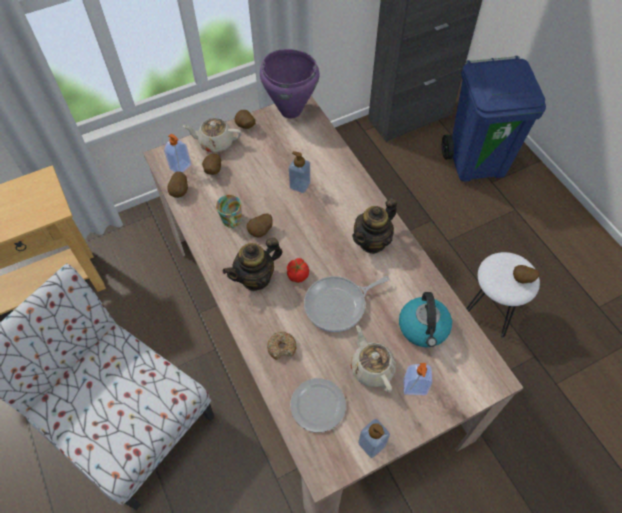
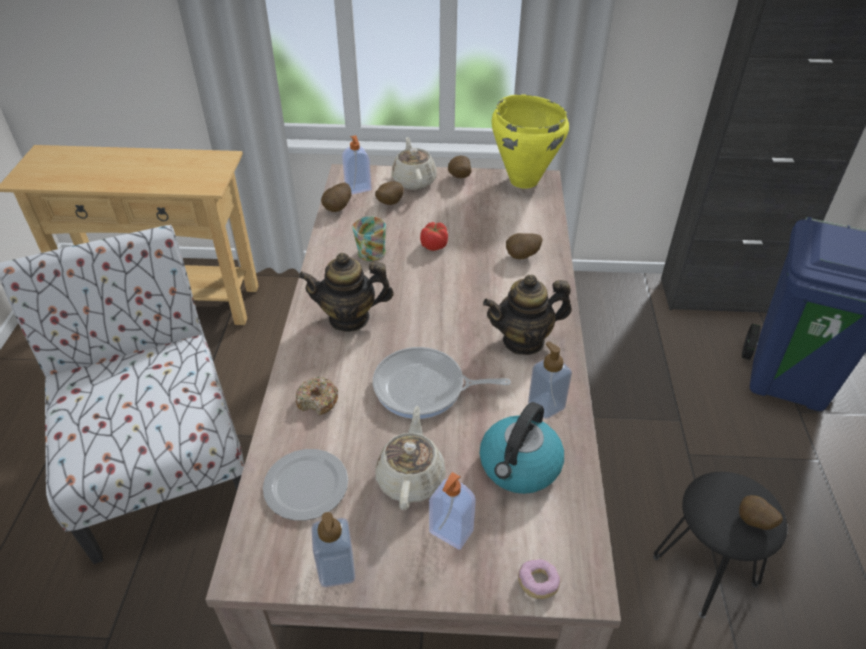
camera: 30 degrees right, 15 degrees down
beige teapot [183,118,242,153] -> beige teapot turned 45 degrees clockwise [391,137,437,190]
potato [246,213,273,237] -> potato moved to [506,233,542,259]
purple cooking pot [260,49,320,119] -> yellow cooking pot [492,94,569,189]
tomato [287,258,309,283] -> tomato moved to [420,222,448,251]
soap dispenser [289,151,310,193] -> soap dispenser moved to [528,341,572,419]
white stool [466,252,540,338] -> black stool [653,472,788,618]
none -> donut [518,559,561,599]

